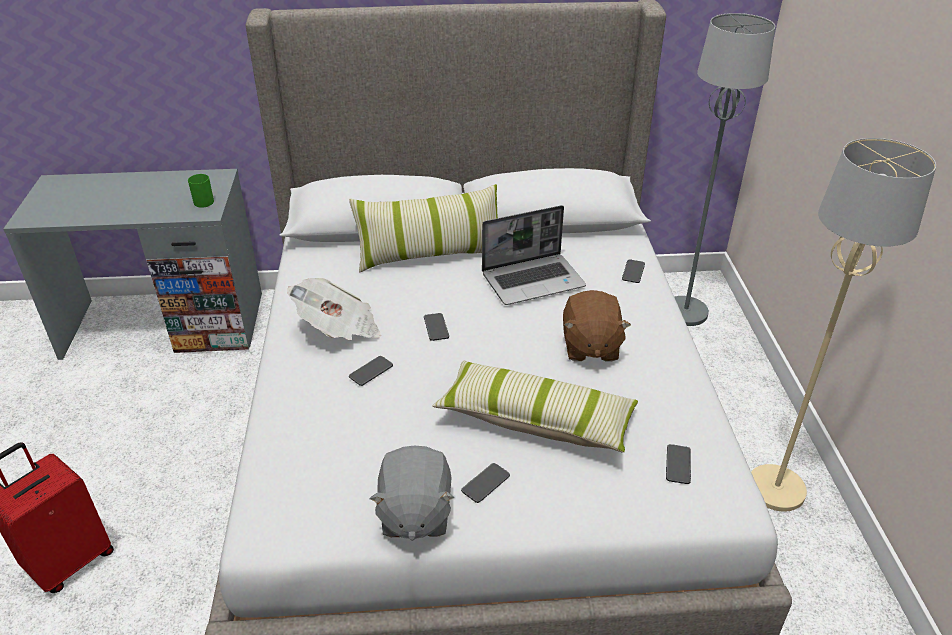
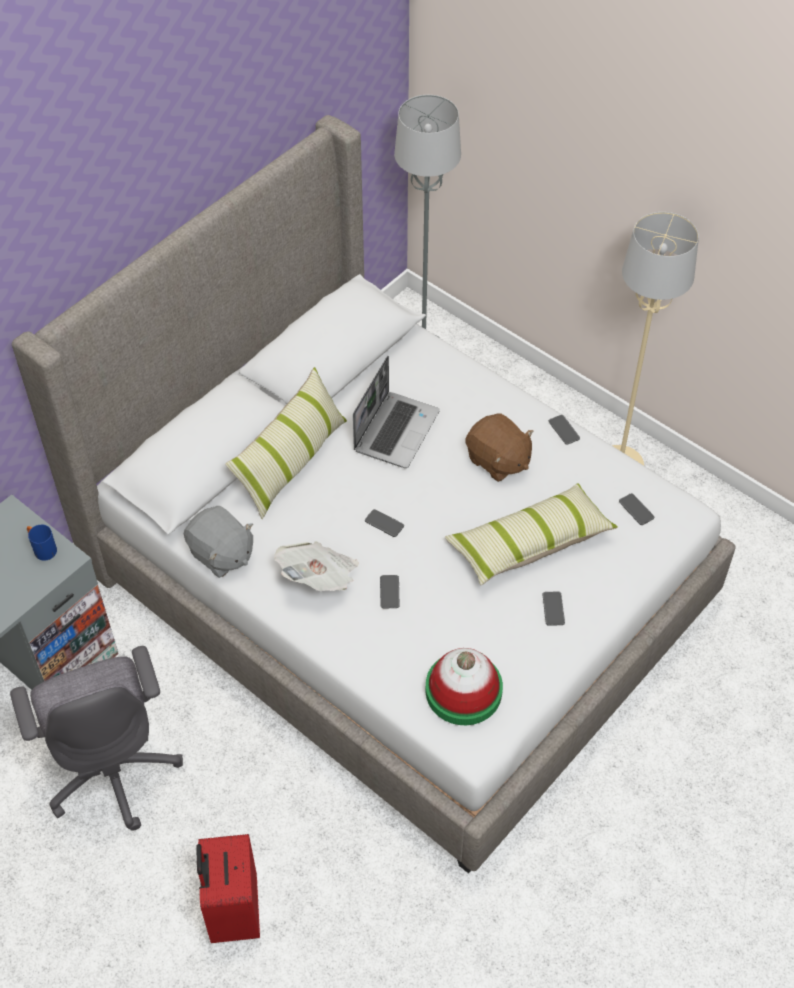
camera: 45 degrees left, 15 degrees up
green mug [188,174,214,208] -> blue mug [27,525,57,560]
grey plush toy [370,446,455,541] -> grey plush toy moved to [184,506,253,578]
phone [622,259,645,283] -> phone moved to [549,415,580,445]
none -> grey office chair [10,646,183,831]
none -> hat [425,648,503,725]

